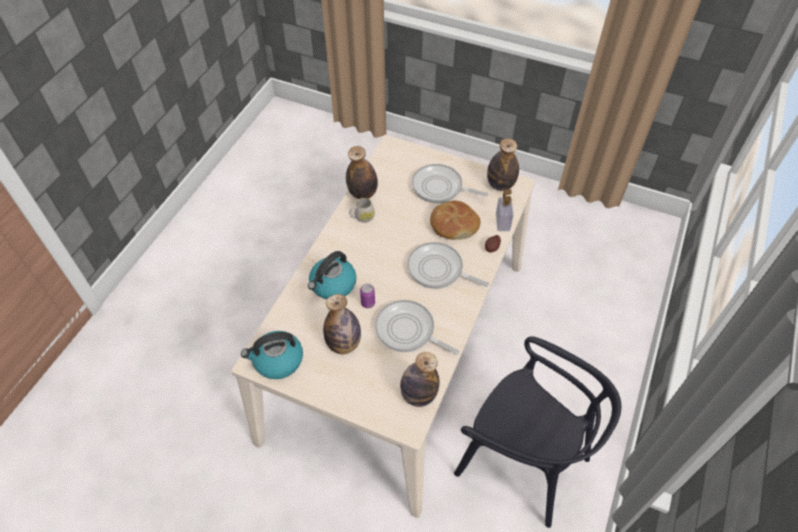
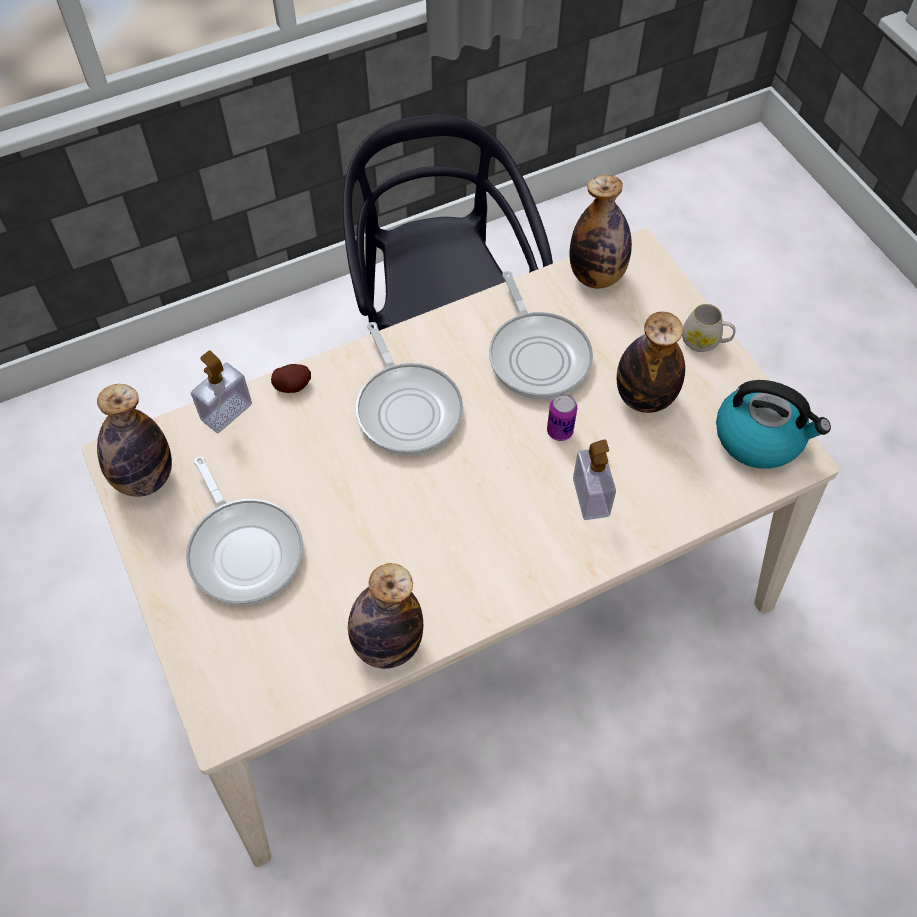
camera: 140 degrees left, 5 degrees up
kettle [308,251,356,299] -> soap dispenser [573,439,616,520]
white mug [349,198,375,223] -> white mug moved to [682,304,736,352]
bread [430,201,480,240] -> none

